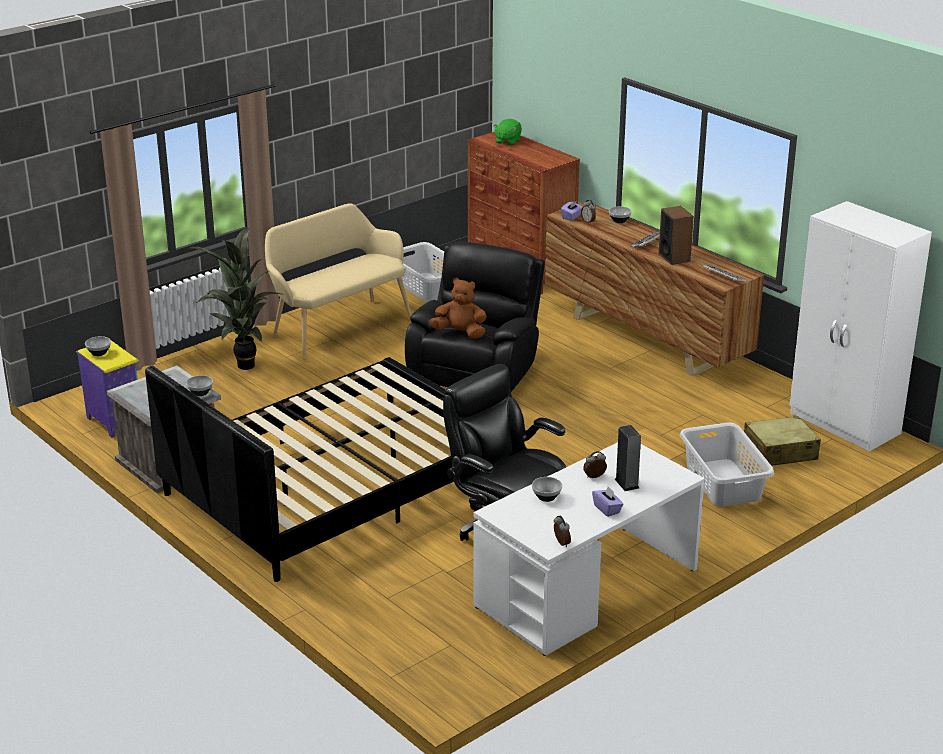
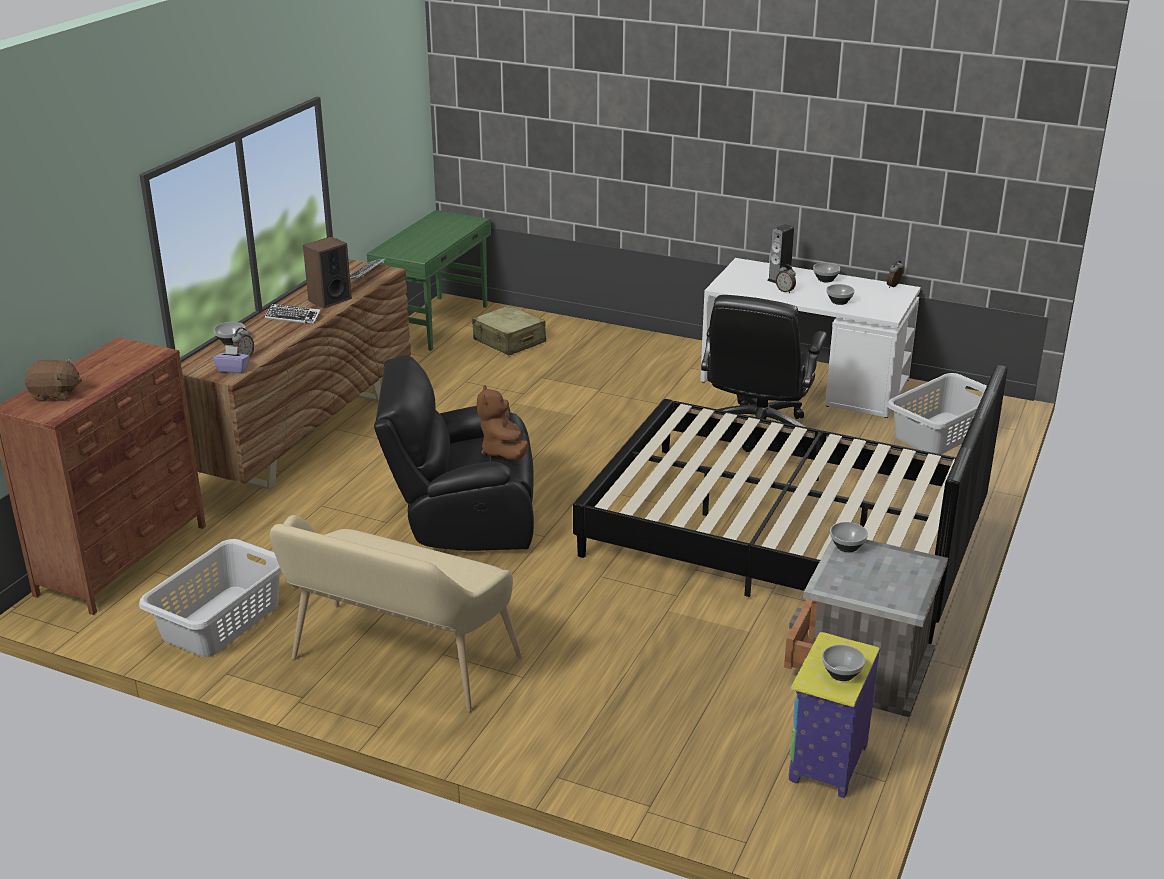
camera: 115 degrees left, 0 degrees up
potted plant [190,228,281,370] -> none
green plush toy [494,119,522,145] -> brown plush toy [25,358,82,402]
purple tissue box [592,487,623,517] -> bowl [813,263,840,283]
grey laundry basket [680,423,774,507] -> grey laundry basket moved to [887,373,987,454]
white wardrobe [790,201,932,452] -> green console table [367,210,491,351]

